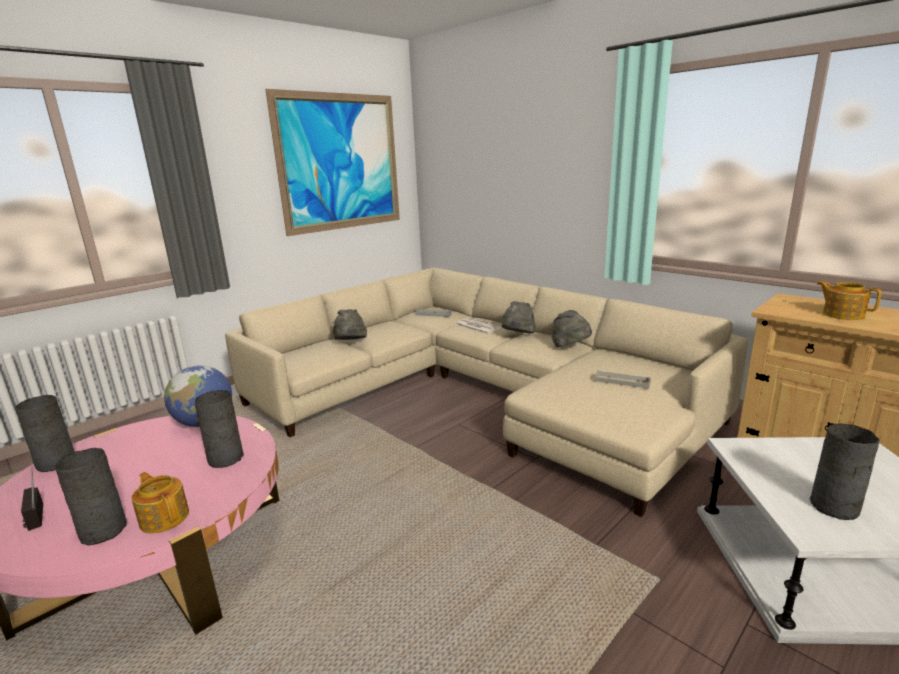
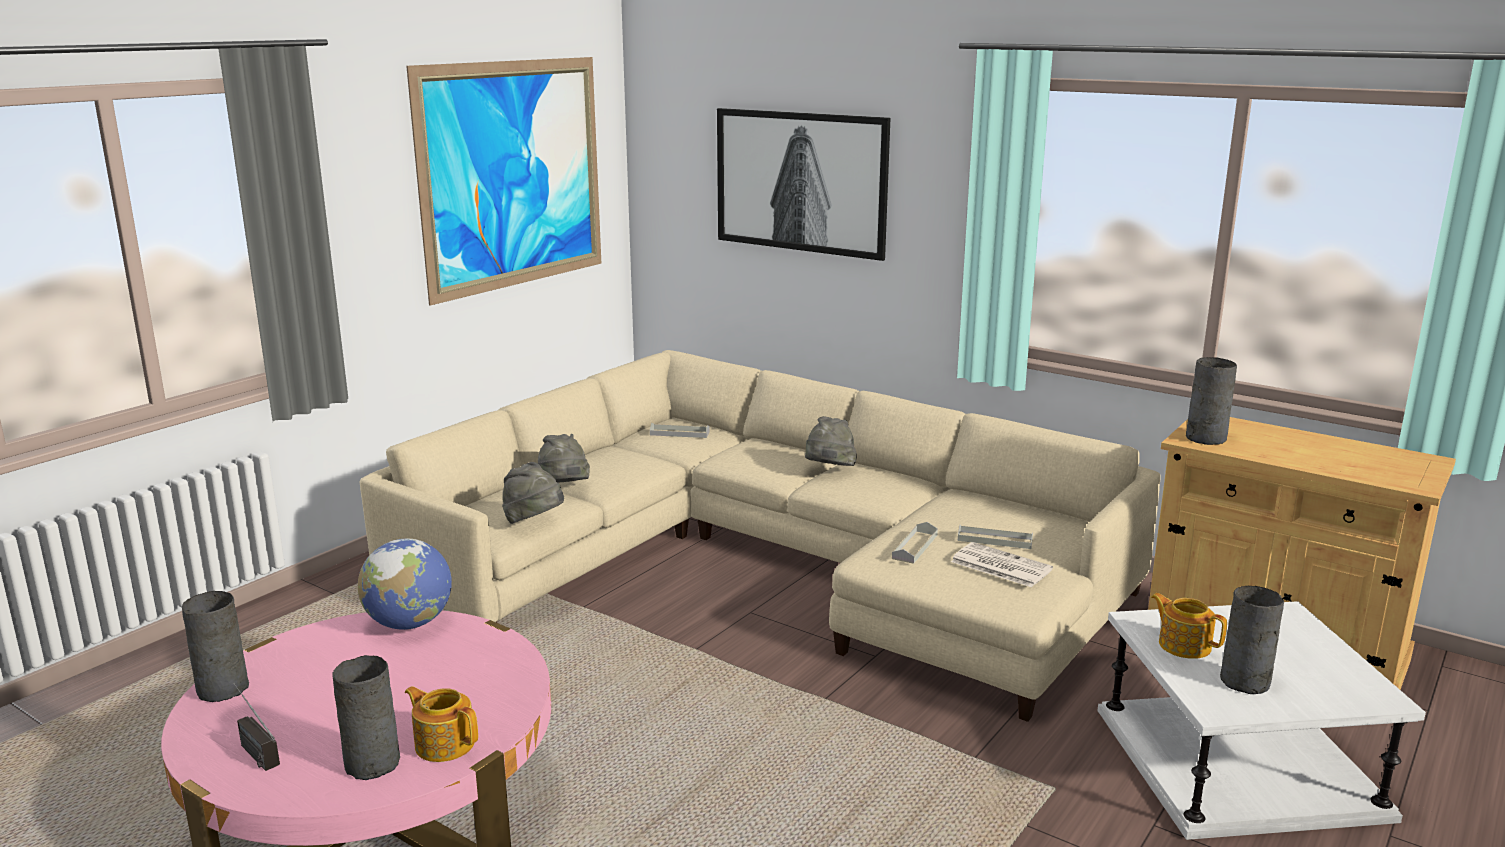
camera: 10 degrees left, 0 degrees up
grey vase [195,390,244,468] -> grey vase moved to [1186,357,1237,445]
newspaper [456,317,502,334] -> newspaper moved to [951,542,1053,587]
grey hat [552,310,592,347] -> grey hat moved to [502,462,564,524]
teapot [817,281,882,320] -> teapot moved to [1151,593,1227,659]
none -> picture [717,108,890,261]
none -> grey tray [892,522,938,564]

